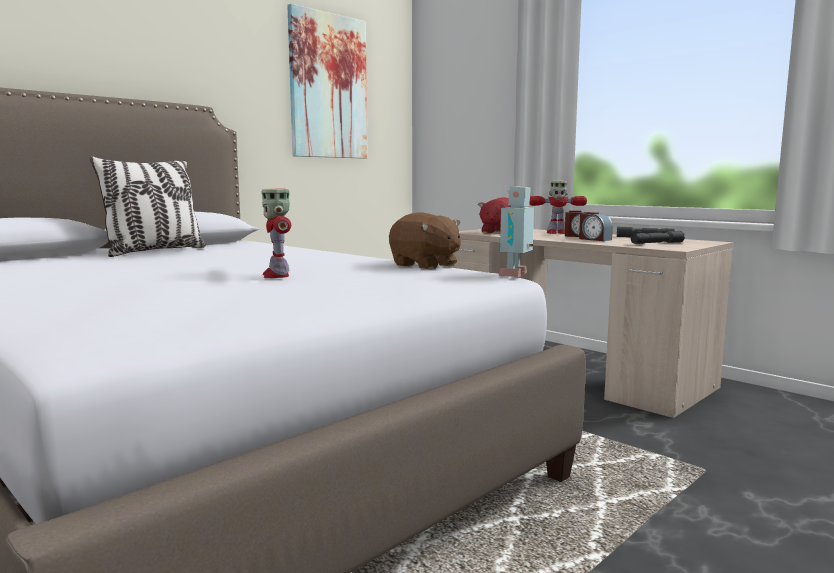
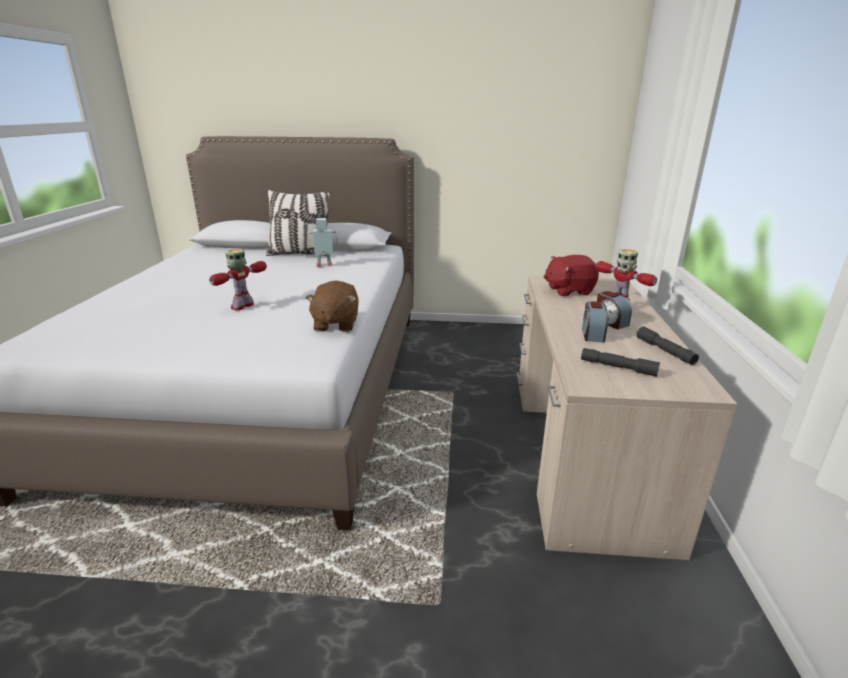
camera: 50 degrees right, 15 degrees up
picture [287,4,368,159] -> none
toy robot [499,186,534,277] -> toy robot moved to [309,218,337,267]

